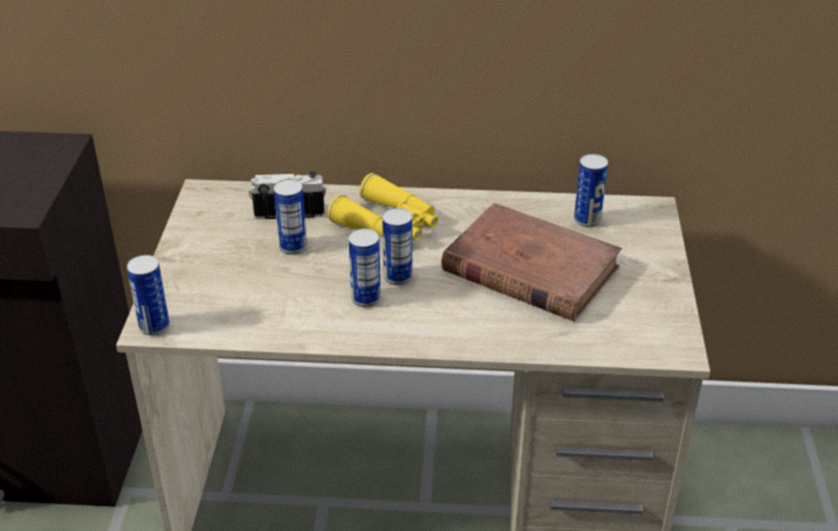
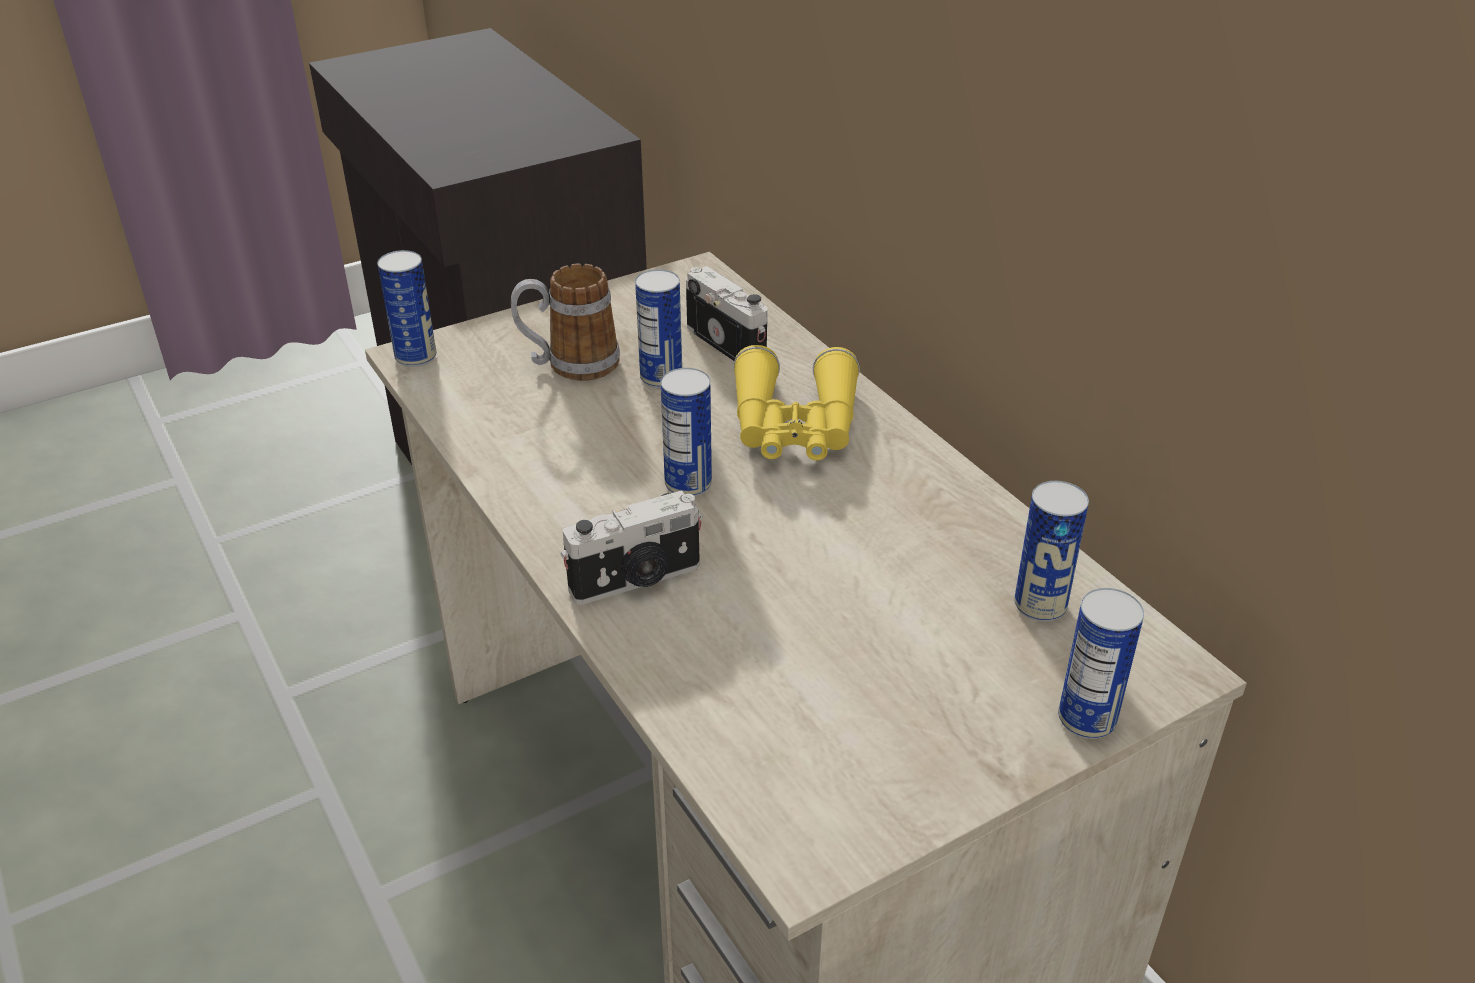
camera: 55 degrees right, 0 degrees up
can [348,228,381,307] -> can moved to [1058,588,1144,739]
brown book [441,203,622,322] -> none
none -> mug [511,263,620,381]
none -> camera [560,490,702,605]

